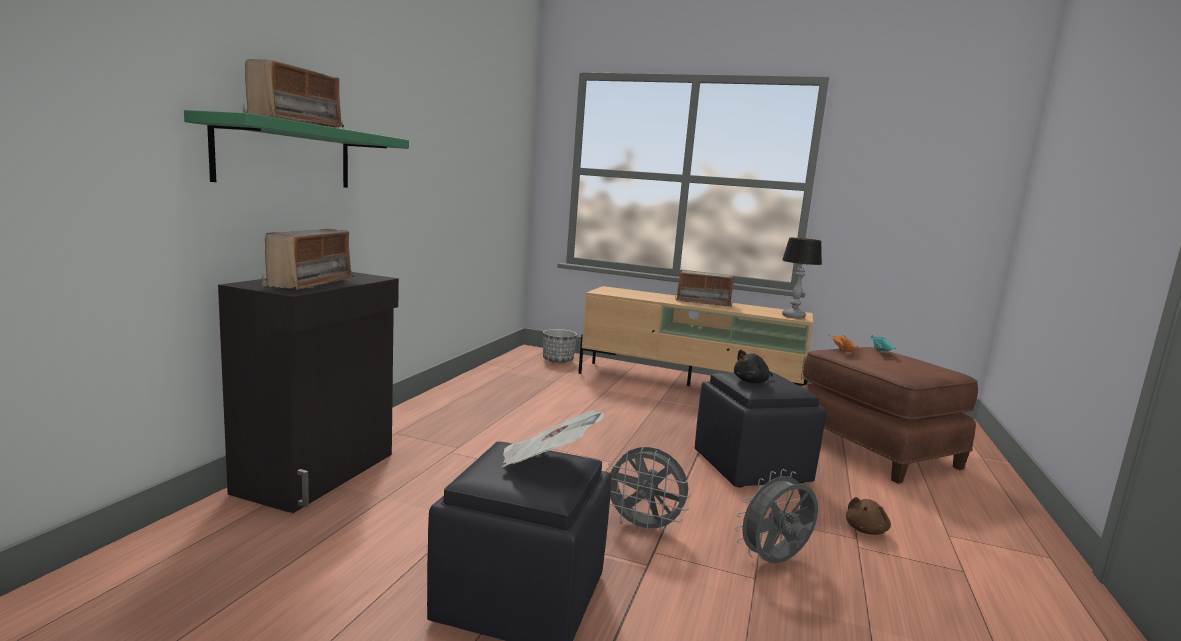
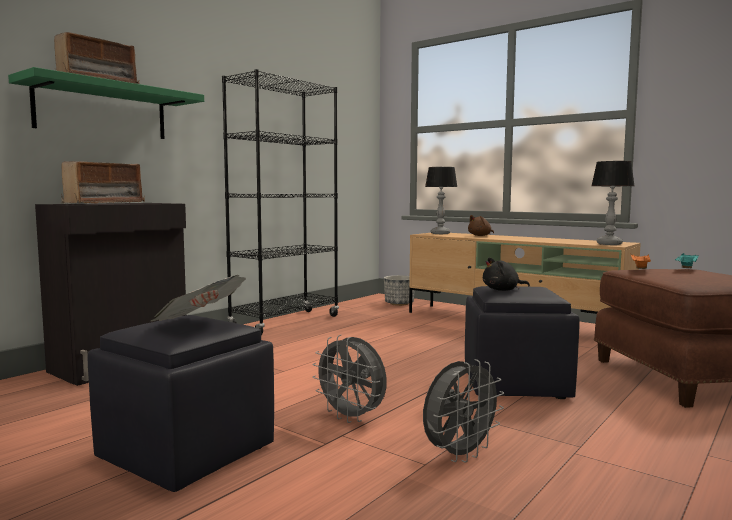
camera: 20 degrees right, 5 degrees down
radio [675,270,736,307] -> none
grey fan [735,469,818,563] -> grey fan turned 150 degrees clockwise [423,359,504,463]
brown plush toy [846,497,891,535] -> brown plush toy moved to [468,215,494,236]
none -> black bookcase [222,69,339,335]
none -> table lamp [425,167,457,234]

